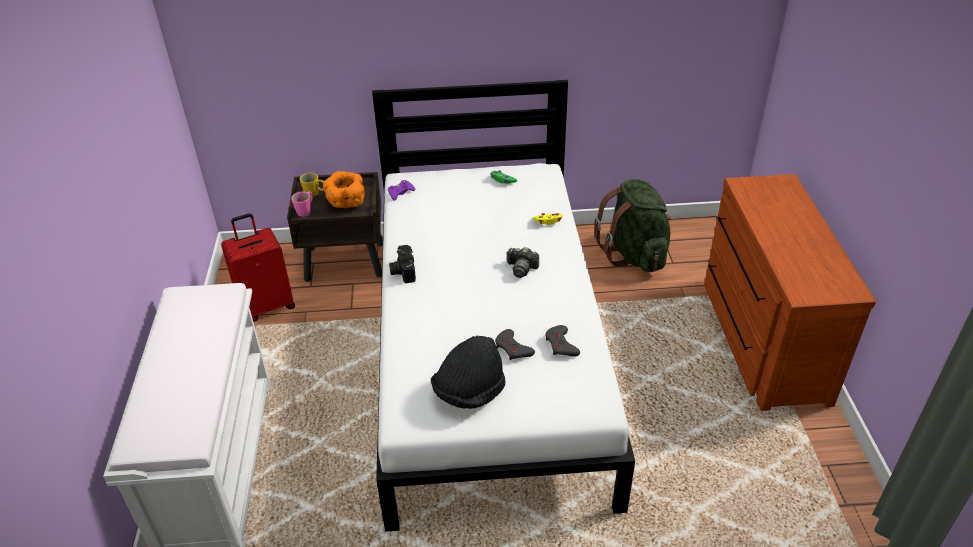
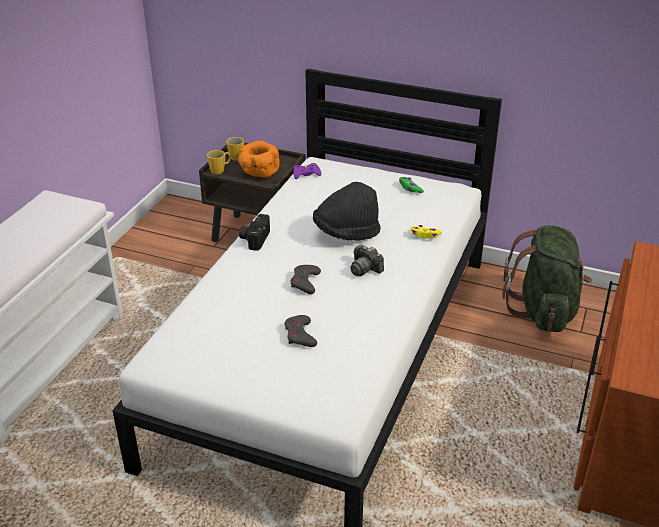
camera: 25 degrees right, 5 degrees down
red suitcase [221,213,295,322] -> none
pink mug [291,191,313,217] -> yellow mug [207,150,231,174]
black hat [431,335,506,409] -> black hat moved to [313,182,381,241]
grey game controller [545,325,580,357] -> grey game controller moved to [291,265,321,294]

